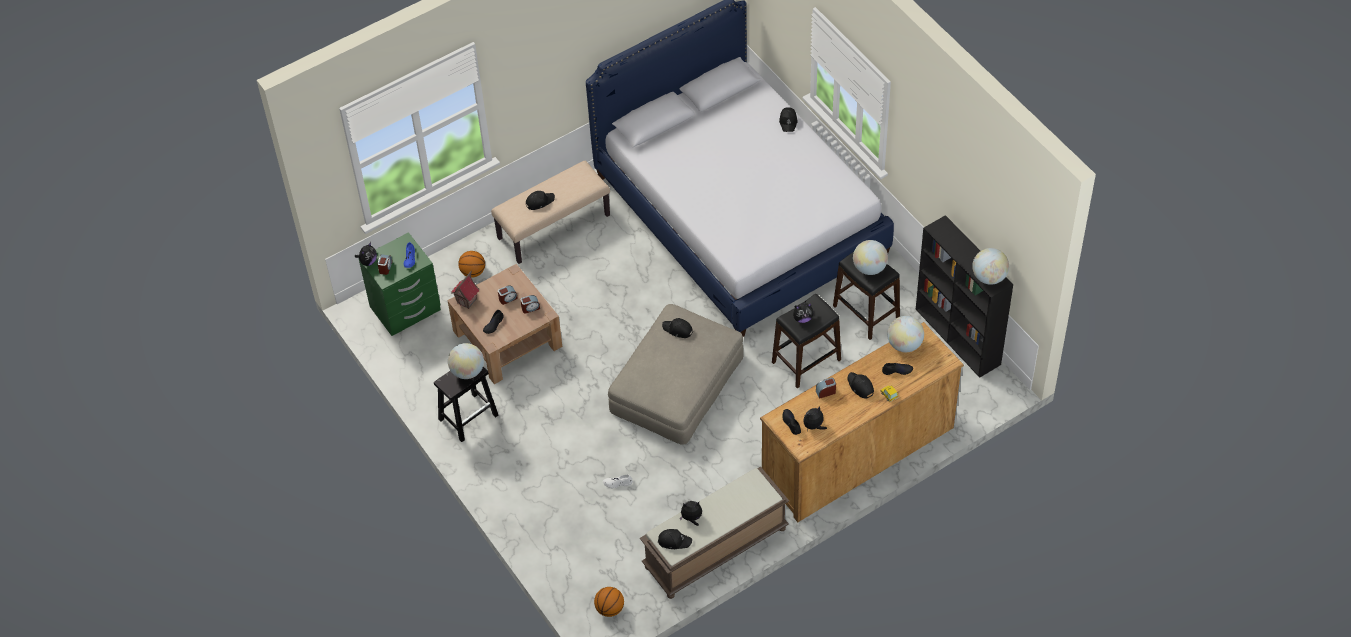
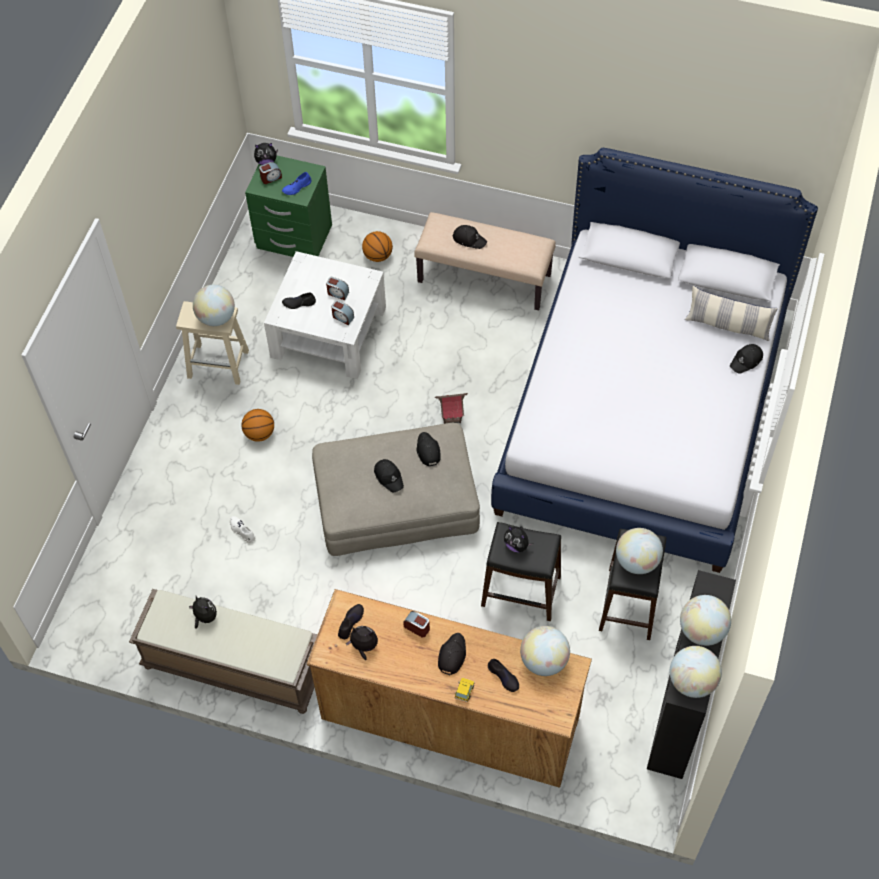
camera: 50 degrees right, 5 degrees up
black stool [434,367,498,442] -> beige stool [176,301,249,385]
brown coffee table [447,264,562,384] -> white coffee table [264,251,386,379]
toy house [451,271,479,309] -> toy house moved to [435,393,468,424]
basketball [594,587,624,617] -> basketball moved to [241,409,274,442]
black cap [658,529,692,549] -> black cap moved to [374,459,404,492]
none -> globe [680,595,731,646]
none -> pillow [685,286,778,341]

